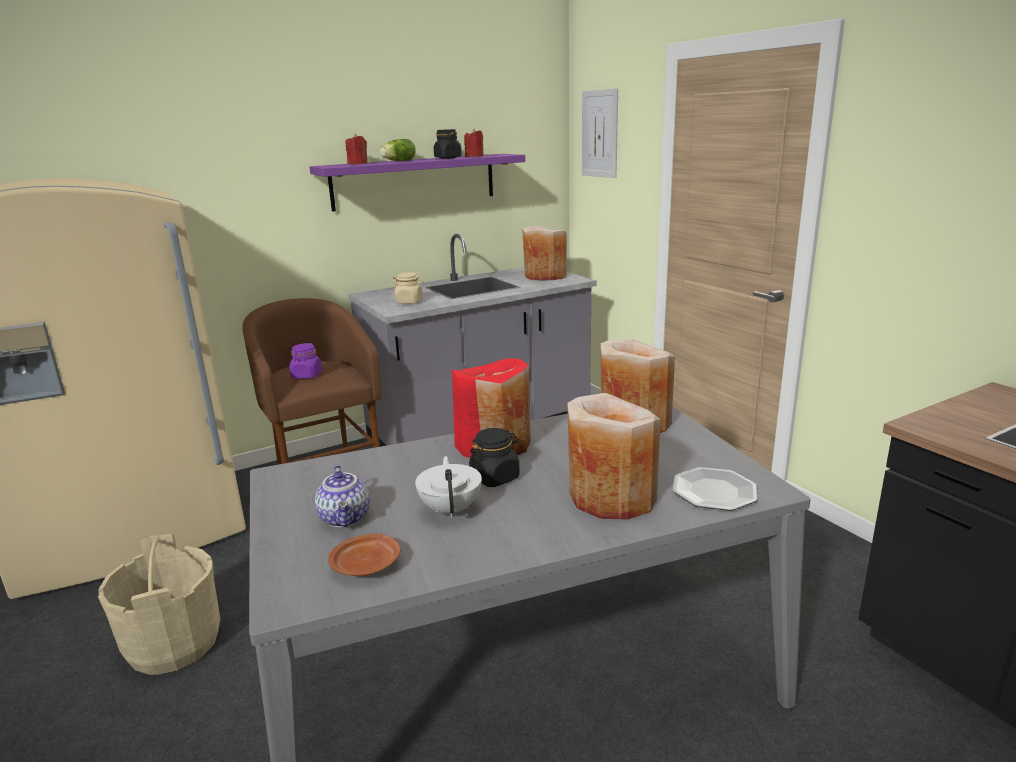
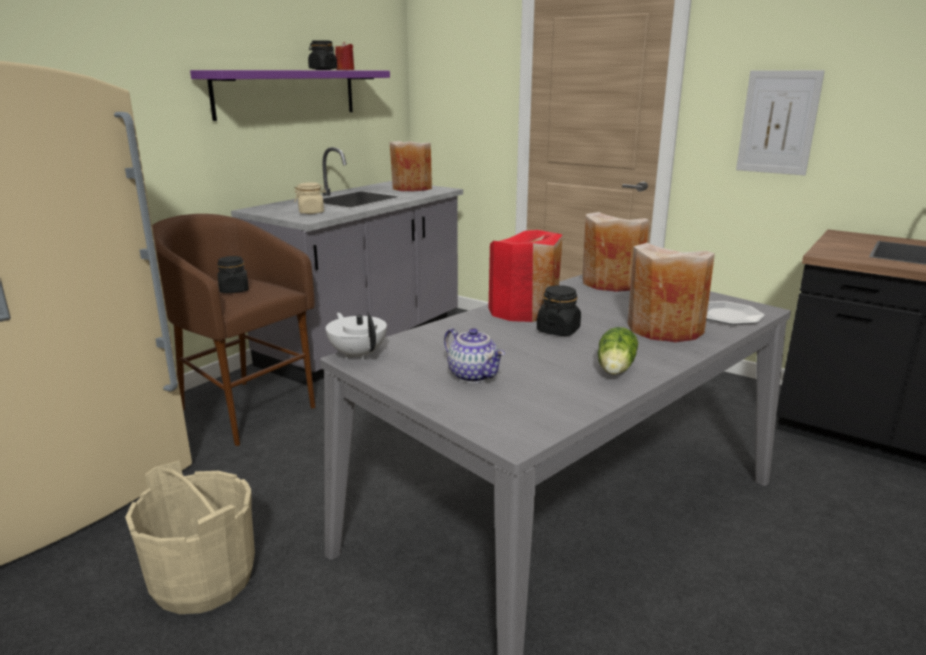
camera: 25 degrees left, 0 degrees up
purple jar [290,343,322,379] -> black jar [217,256,249,293]
brown plate [328,533,400,576] -> none
red candle [345,134,367,164] -> none
lettuce [380,139,416,161] -> lettuce moved to [598,327,638,375]
white teapot [415,456,482,518] -> white teapot moved to [326,313,387,360]
picture [582,88,618,178] -> picture moved to [736,70,825,176]

